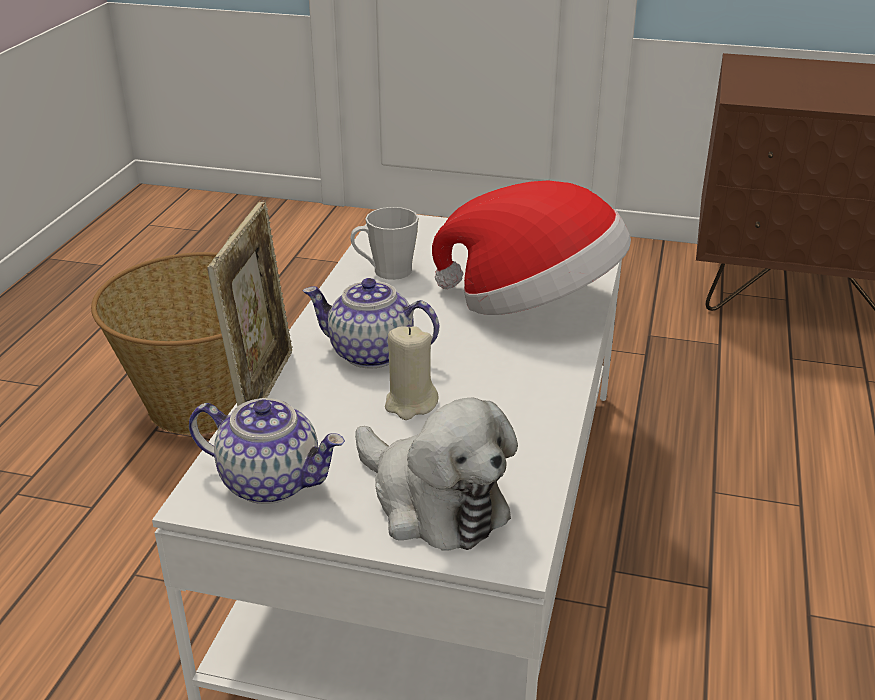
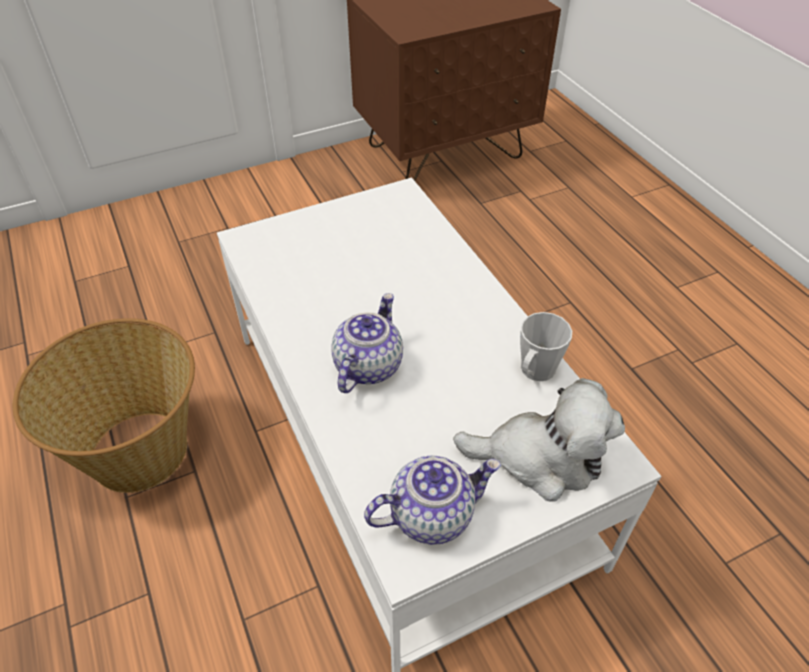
camera: 40 degrees left, 15 degrees up
picture frame [207,200,293,407] -> none
teapot [302,278,439,368] -> teapot turned 135 degrees clockwise [331,293,403,393]
grey mug [350,207,419,280] -> grey mug moved to [520,312,572,381]
beige candle [385,326,439,420] -> none
hat [432,181,631,315] -> none

